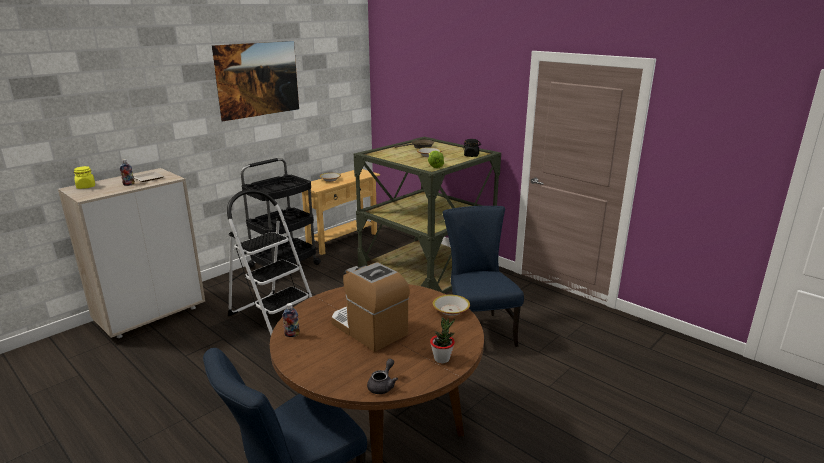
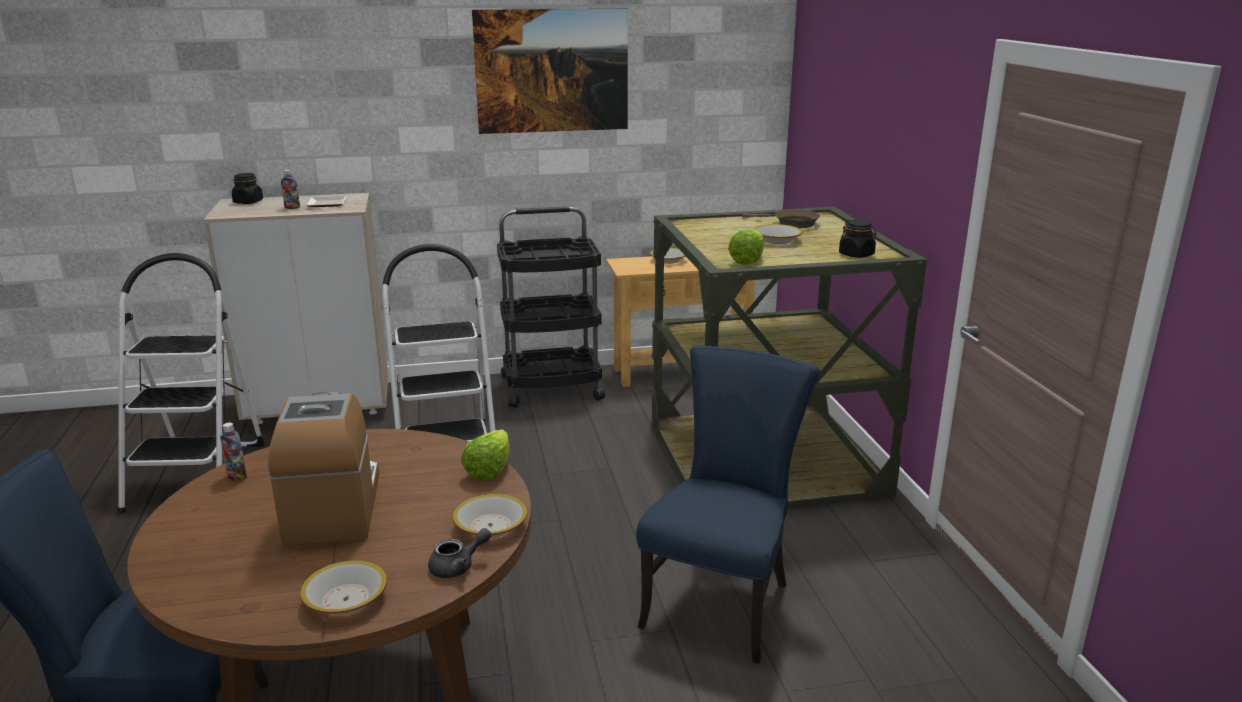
camera: 35 degrees right, 0 degrees up
yellow jar [74,166,95,189] -> black jar [232,173,263,204]
grey teapot [367,359,398,394] -> grey teapot moved to [428,528,491,578]
potted plant [430,317,455,363] -> bowl [300,561,387,614]
none -> step ladder [118,253,265,513]
none -> lettuce [461,430,510,480]

